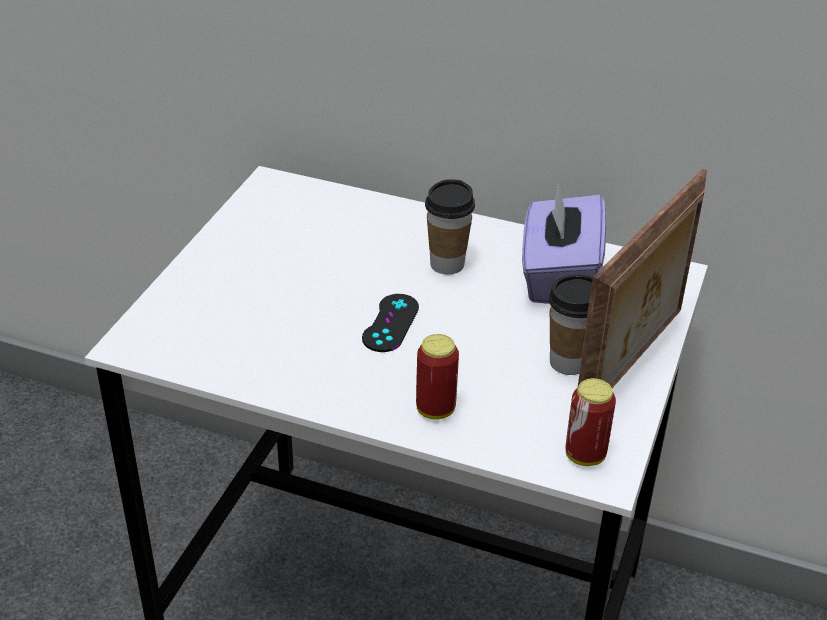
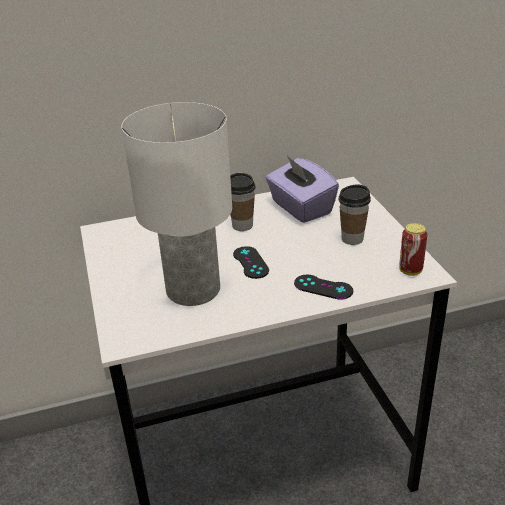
camera: 35 degrees left, 5 degrees down
can [416,334,459,420] -> black game controller [294,275,353,300]
picture frame [578,169,707,388] -> none
none -> white table lamp [121,102,232,306]

